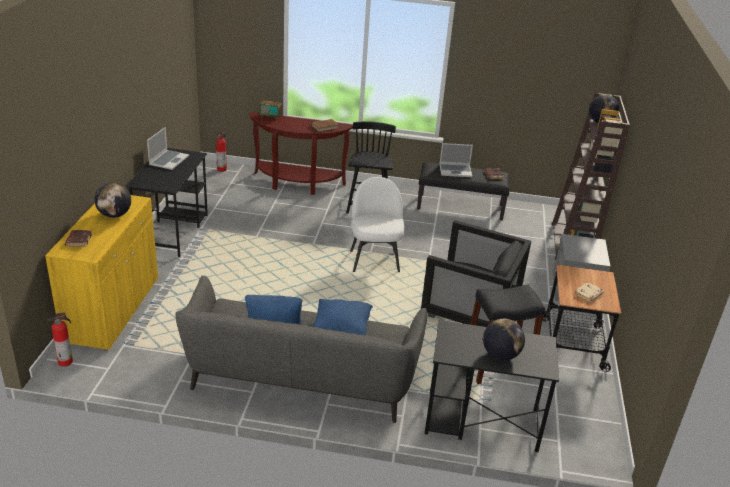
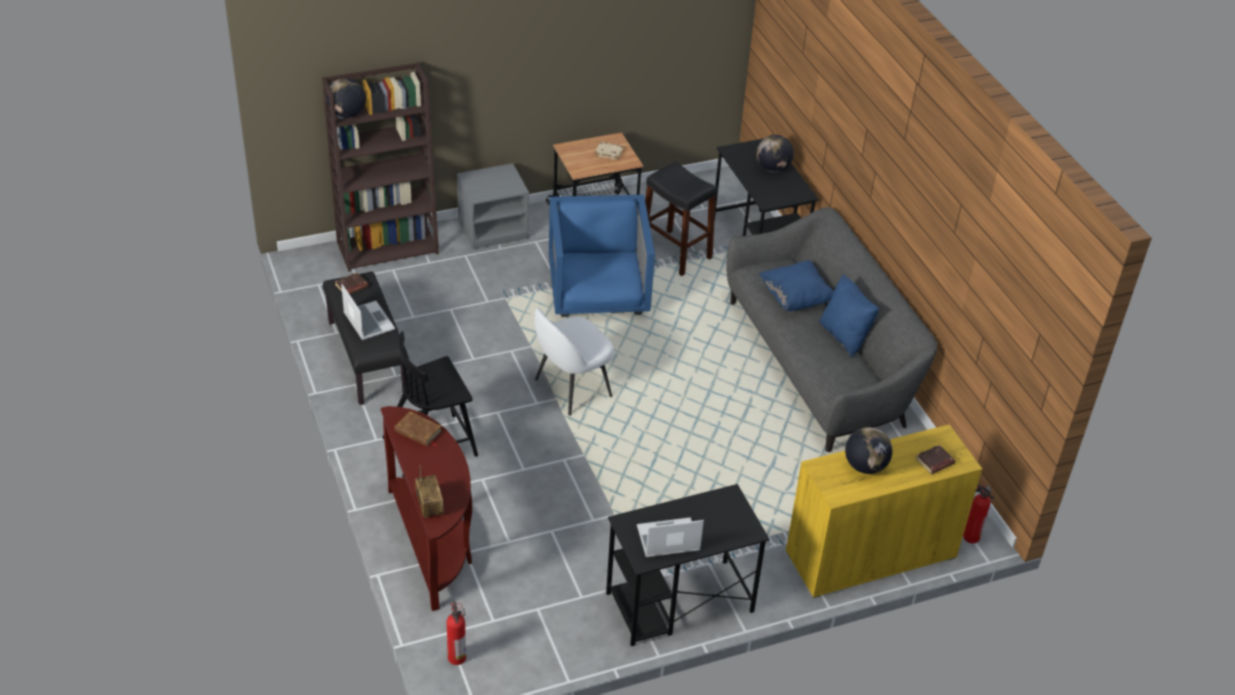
camera: 120 degrees left, 10 degrees up
black armchair [421,220,531,327] -> blue armchair [549,195,655,317]

